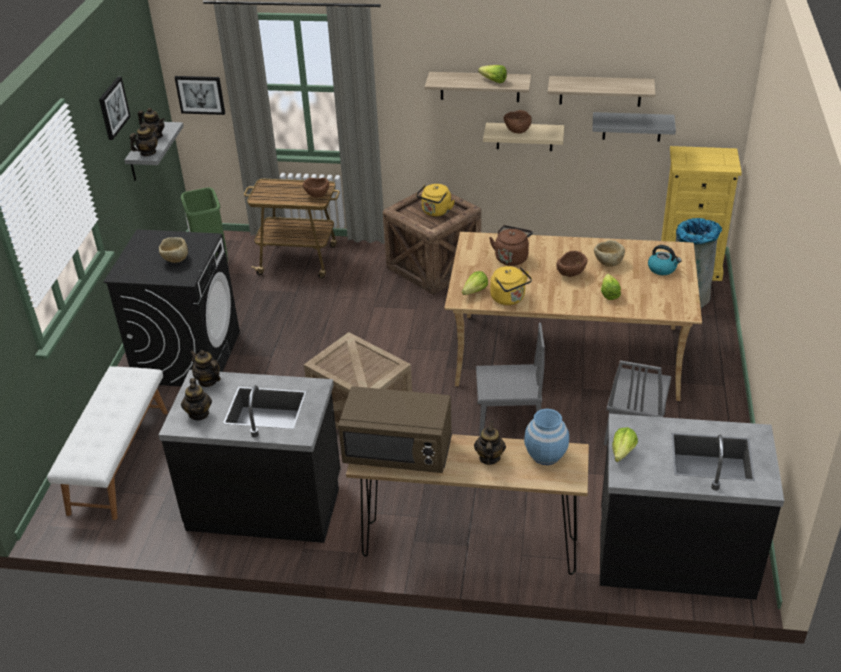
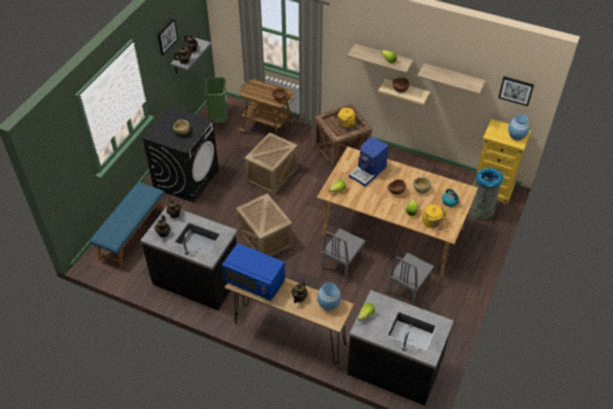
camera: 15 degrees right, 10 degrees up
white bench [47,366,168,520] -> blue bench [89,182,164,268]
picture [174,76,225,115] -> picture moved to [498,76,534,106]
brown microwave [338,386,452,473] -> blue microwave [222,243,285,301]
grey chair [476,322,545,435] -> grey chair turned 105 degrees clockwise [321,228,366,281]
brown kettle [489,225,533,266] -> coffee machine [349,136,389,186]
yellow kettle [490,266,532,305] -> yellow kettle moved to [422,205,447,228]
grey shelf [592,112,676,142] -> none
none -> crate [244,132,298,195]
none -> blue vase [508,114,530,140]

